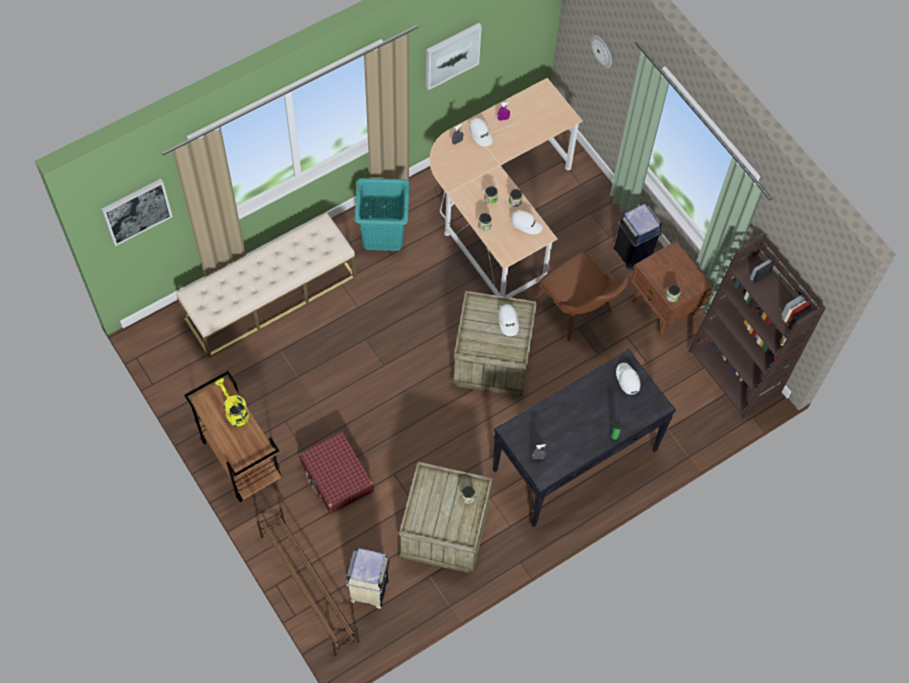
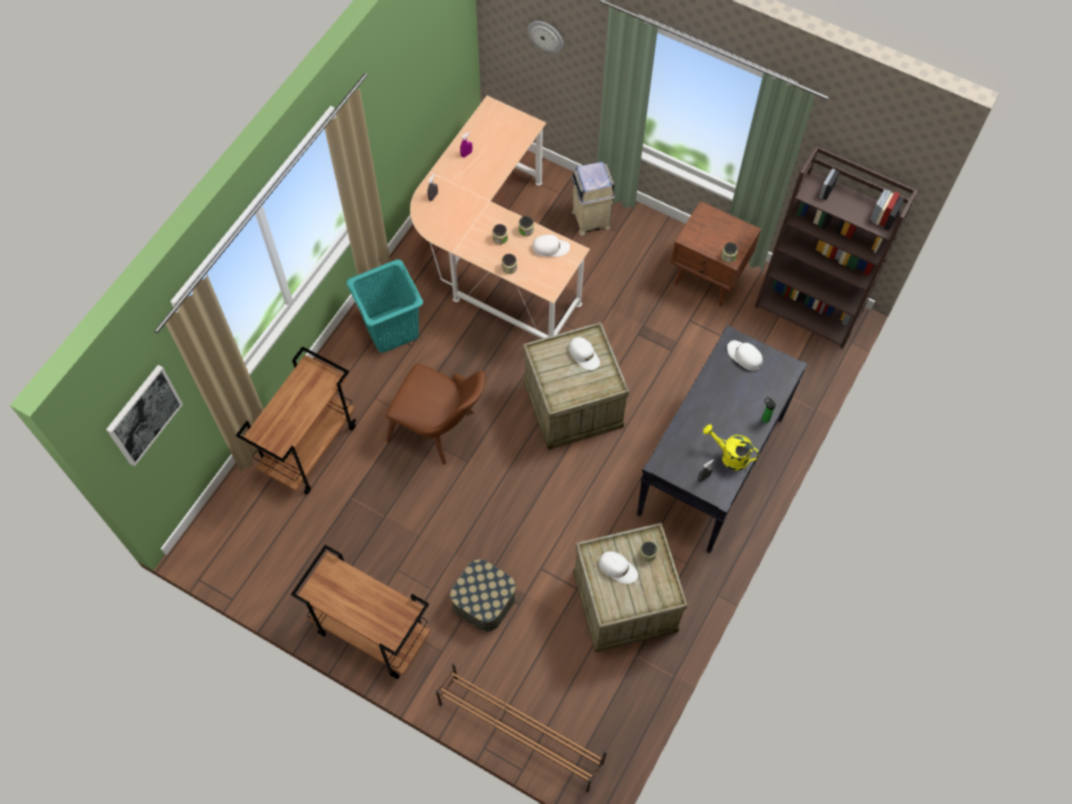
camera: 25 degrees left, 0 degrees up
beige bench [176,213,356,358] -> brown cart [236,346,356,494]
yellow watering can [215,378,249,426] -> yellow watering can moved to [703,424,759,471]
red suitcase [299,431,374,514] -> storage box [450,559,516,632]
beige trash can [346,548,390,609] -> beige trash can moved to [571,161,615,236]
picture [426,23,482,90] -> none
white cap [469,118,493,146] -> white cap moved to [599,551,638,584]
brown chair [533,252,630,341] -> brown chair moved to [386,364,485,465]
blue trash can [613,204,662,269] -> none

